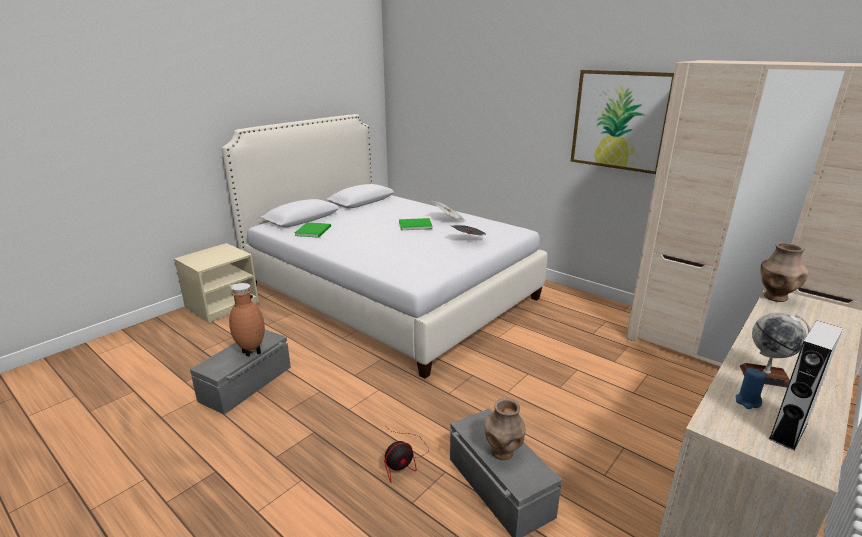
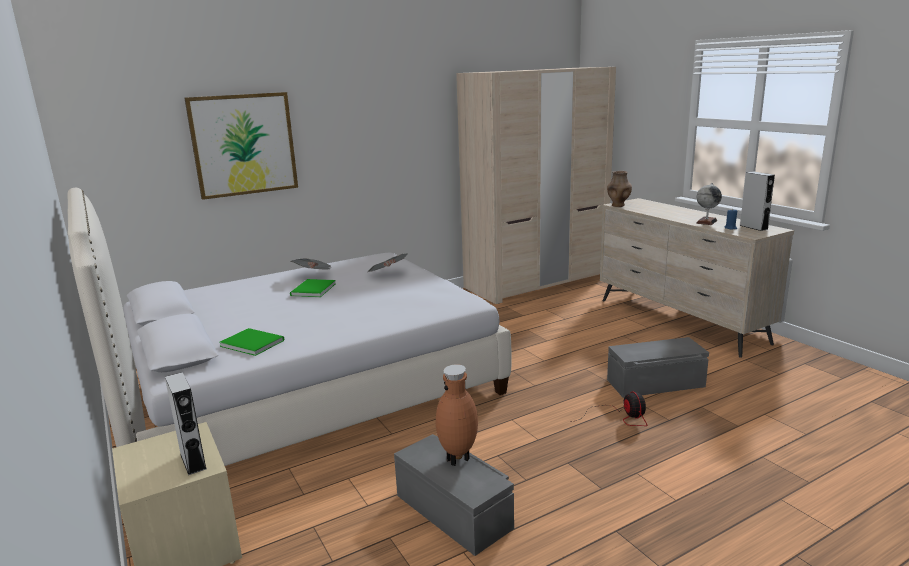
camera: 70 degrees left, 5 degrees down
brown vase [485,398,525,460] -> none
picture [571,70,674,174] -> picture moved to [185,92,298,200]
none -> grey speaker [165,372,207,475]

